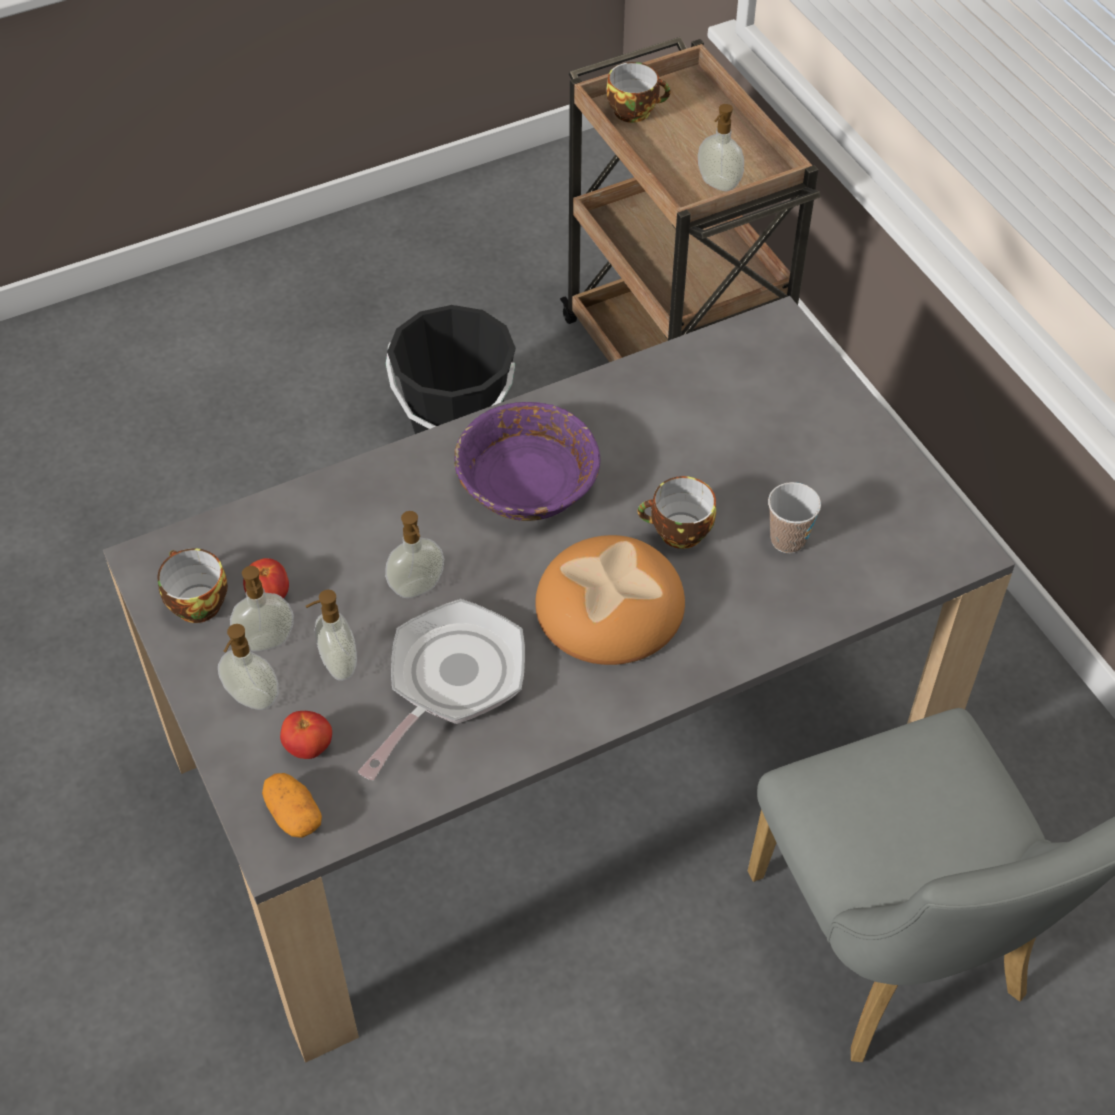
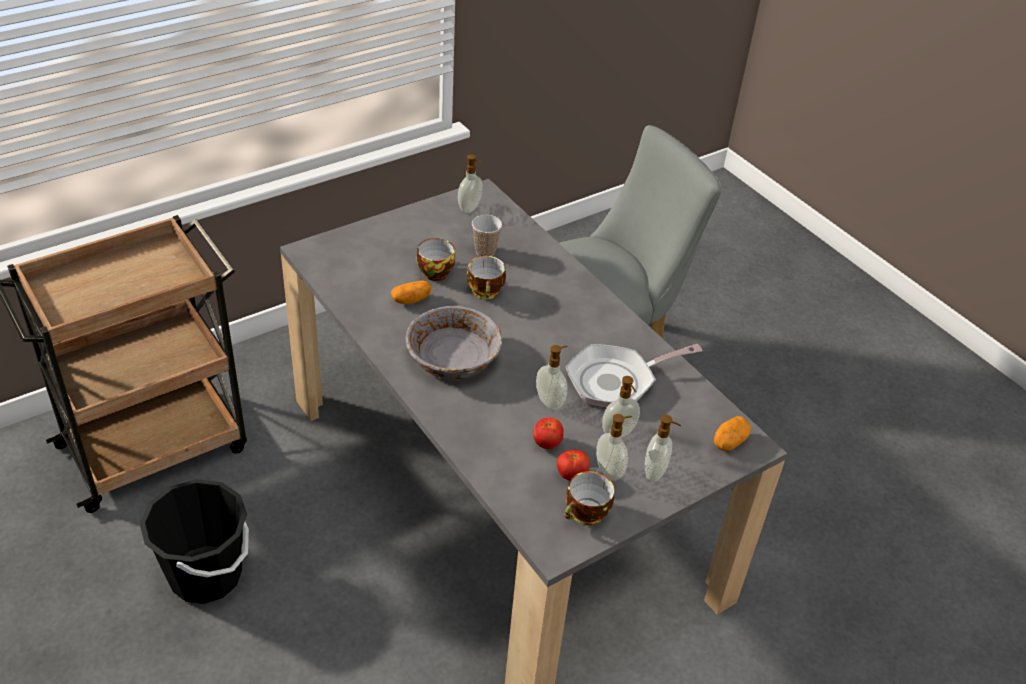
camera: 100 degrees left, 10 degrees down
tomato [280,711,332,759] -> tomato moved to [534,417,564,449]
frying pan [358,599,525,780] -> frying pan turned 45 degrees counterclockwise [566,344,702,408]
purple bowl [454,402,600,521] -> grey bowl [406,306,502,379]
bread [535,535,685,665] -> none
cup [607,62,671,123] -> cup moved to [417,238,455,281]
soap dispenser [698,104,744,191] -> soap dispenser moved to [458,154,482,213]
none -> potato [391,280,432,304]

